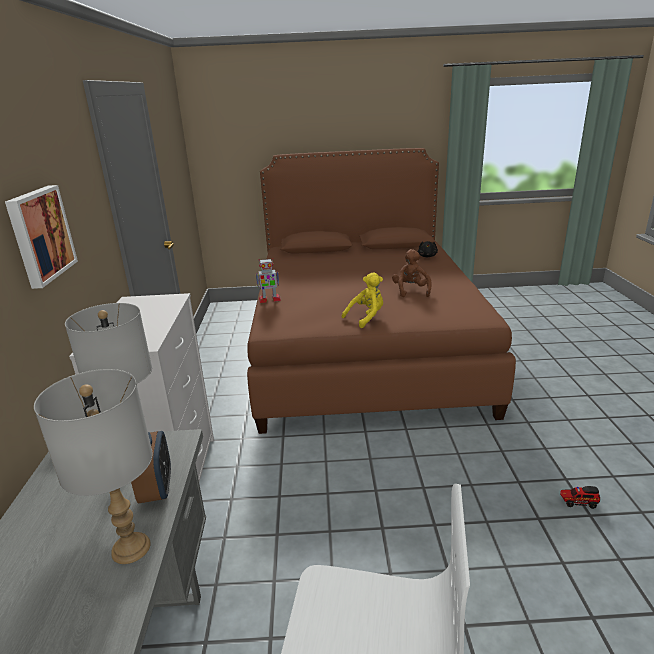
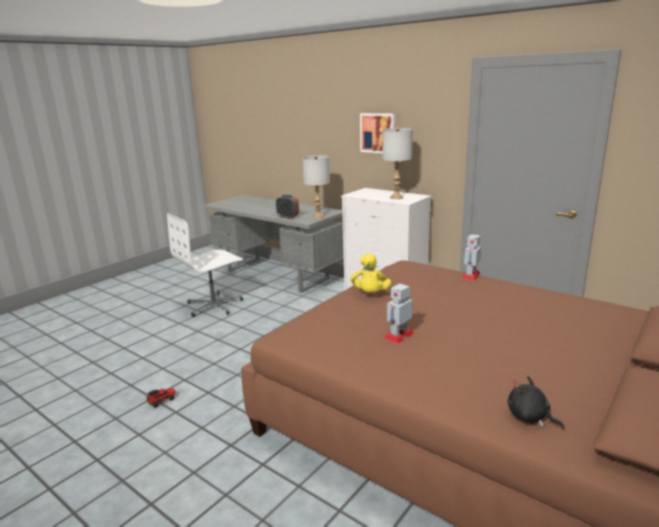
camera: 130 degrees right, 5 degrees down
grey table lamp [34,369,153,564] -> grey table lamp moved to [382,127,413,199]
brown plush toy [392,249,432,297] -> toy robot [384,284,414,344]

